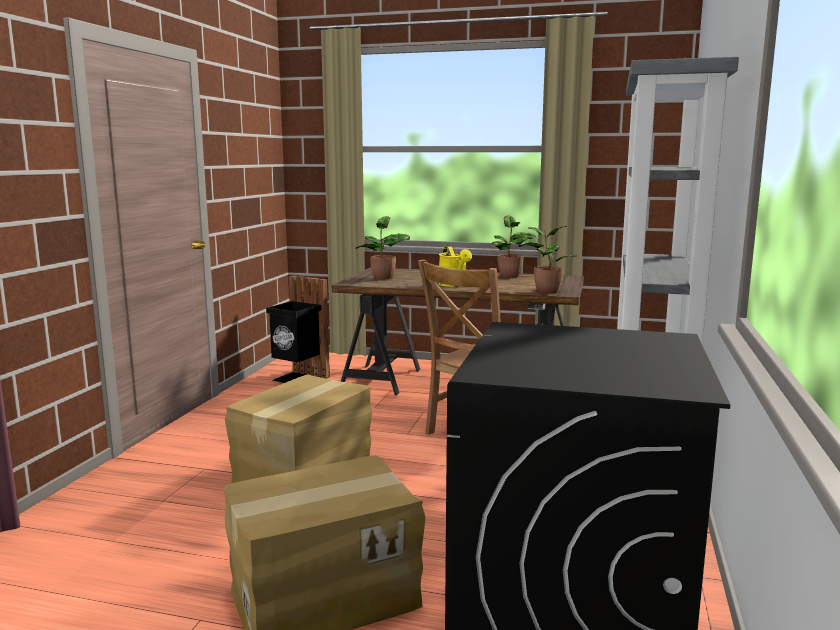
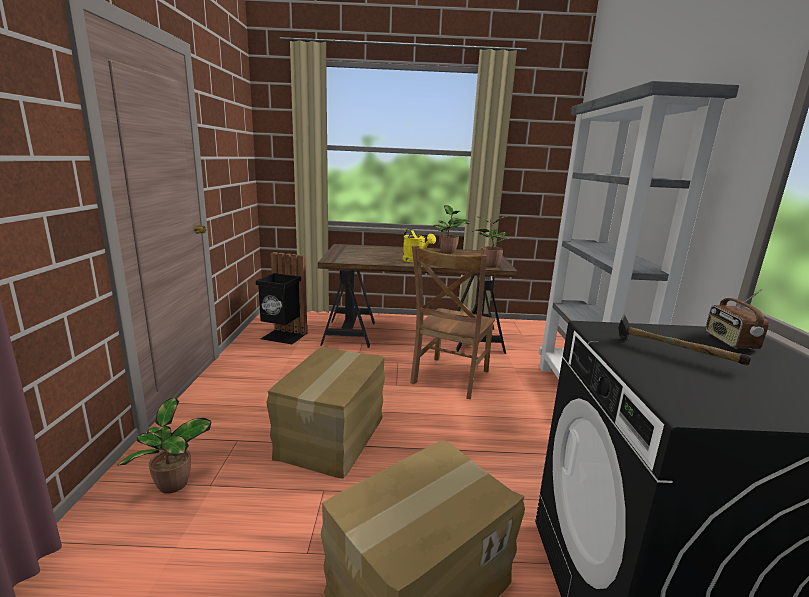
camera: 15 degrees left, 5 degrees up
potted plant [356,216,410,280] -> potted plant moved to [117,398,212,494]
none -> hammer [618,314,751,365]
none -> radio [706,289,769,349]

